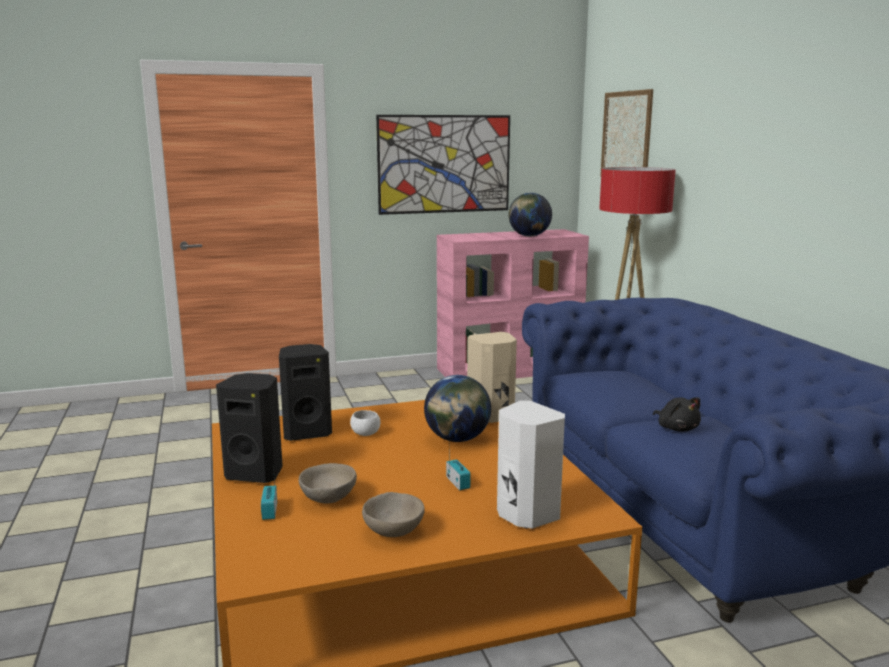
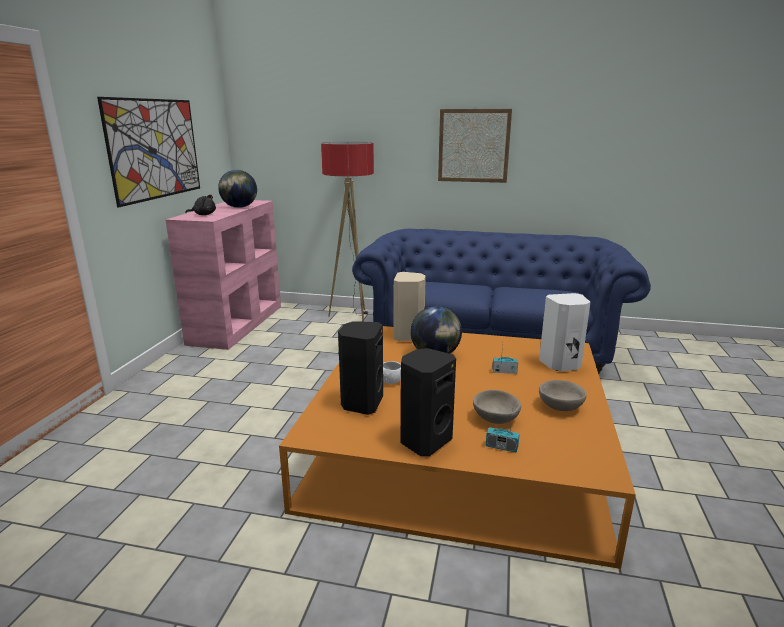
camera: 60 degrees left, 5 degrees up
picture [600,89,653,177] -> picture moved to [438,107,512,183]
black plush toy [653,397,701,432] -> black plush toy moved to [185,195,216,215]

